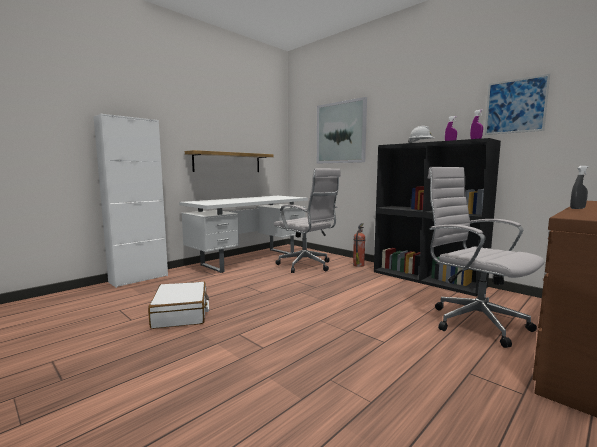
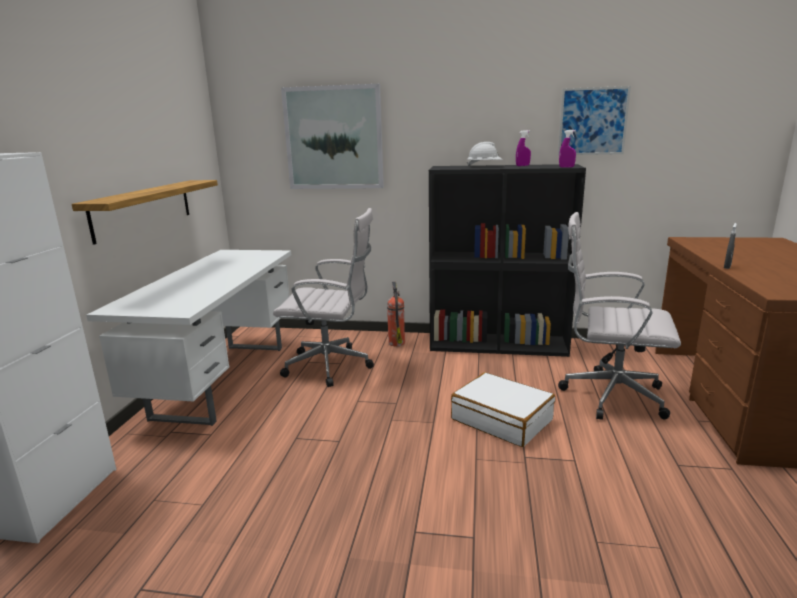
camera: 35 degrees left, 10 degrees up
white suitcase [148,281,209,329] -> white suitcase moved to [451,372,555,447]

